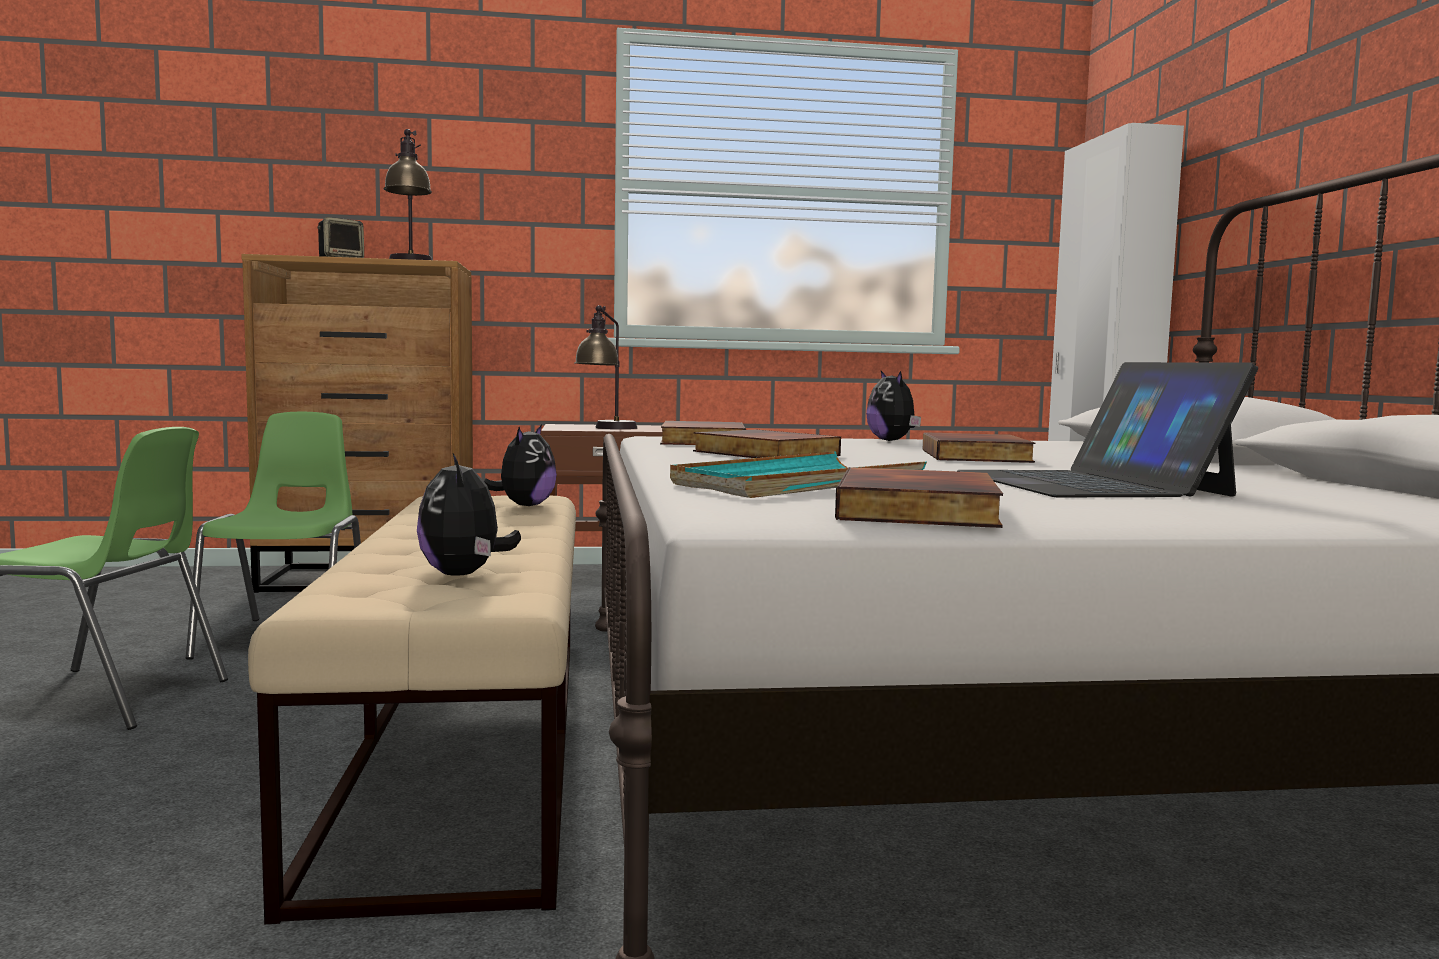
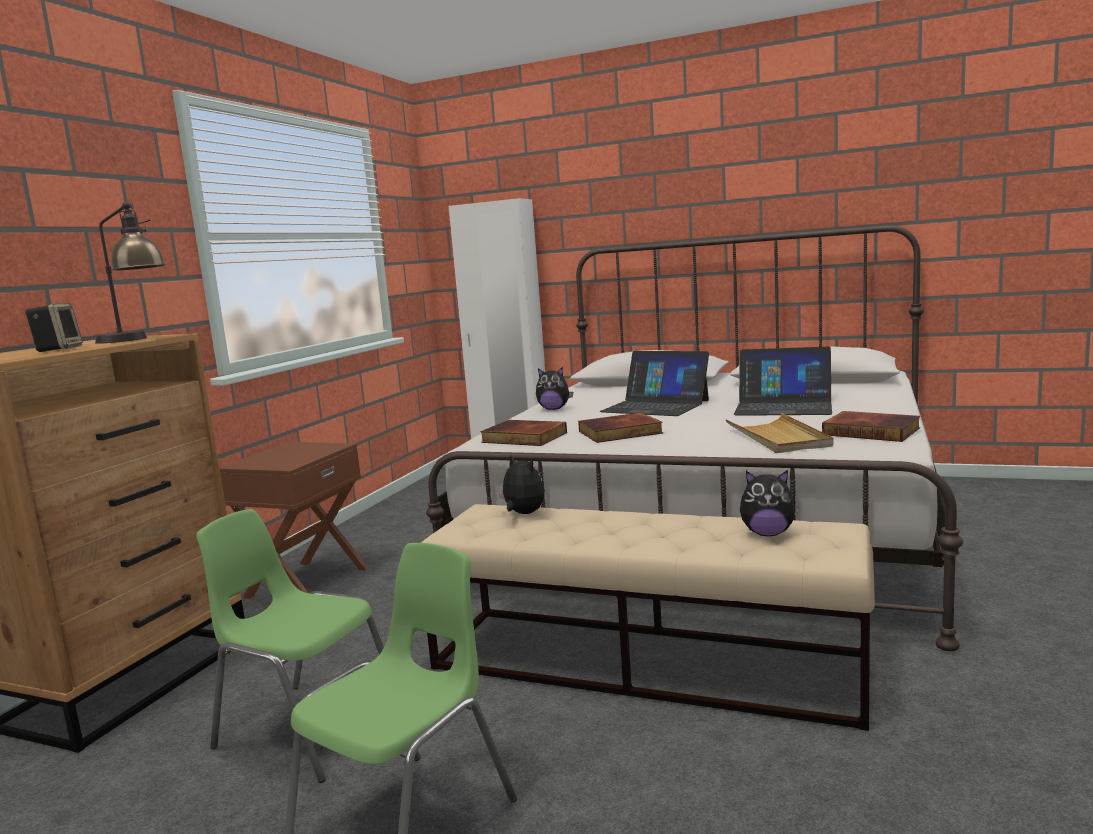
camera: 60 degrees left, 5 degrees up
table lamp [574,305,637,429] -> none
turquoise tray [670,451,927,498] -> beige tray [725,413,834,453]
book [923,432,1035,463] -> laptop [600,351,709,416]

